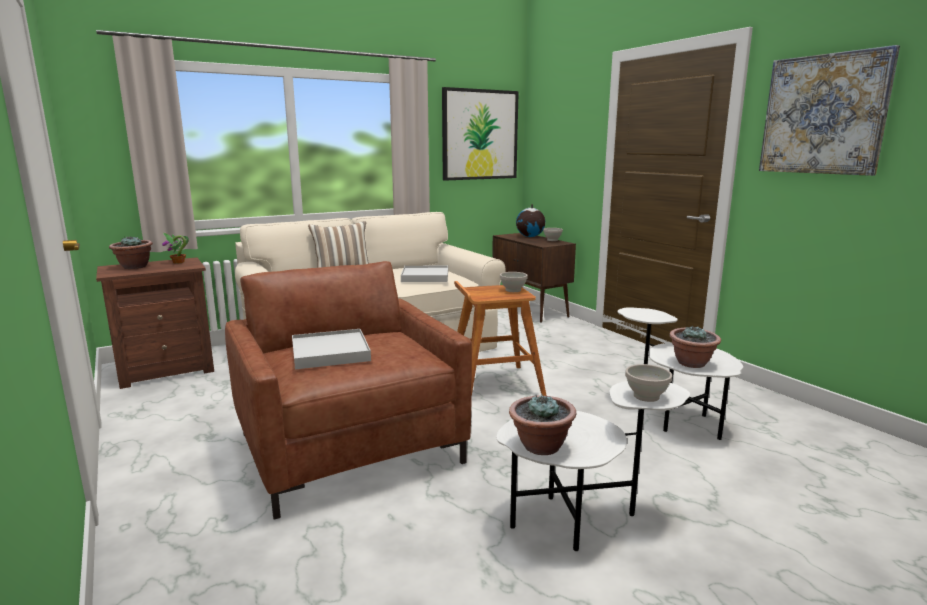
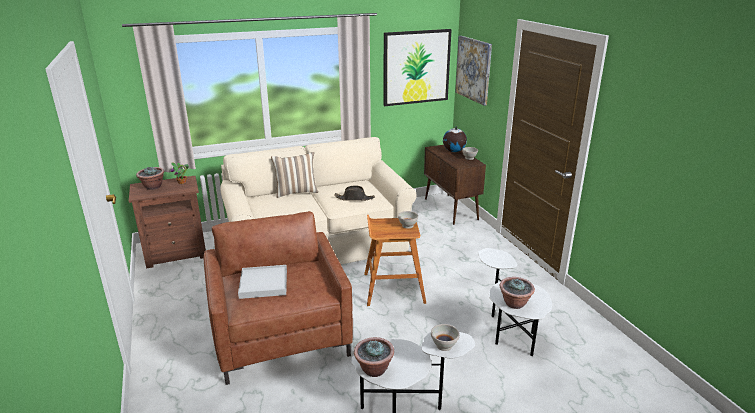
camera: 10 degrees right, 10 degrees up
white tray [401,266,448,282] -> black hat [334,185,375,201]
picture [759,45,900,176] -> picture moved to [455,36,492,106]

